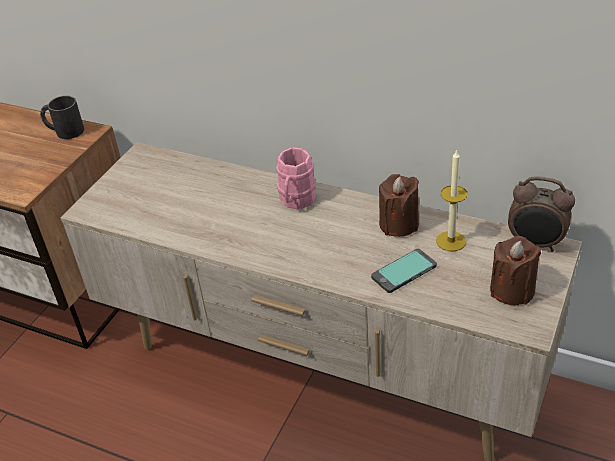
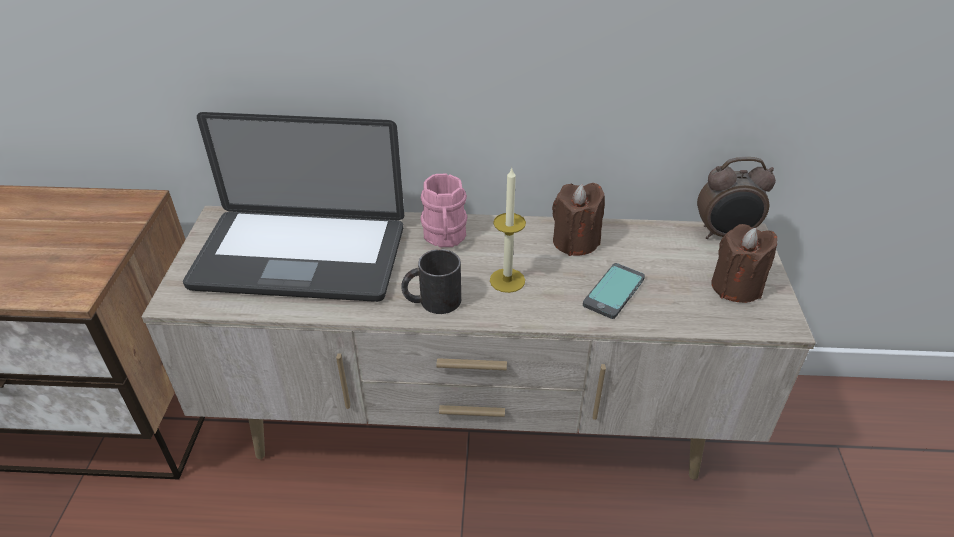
camera: 25 degrees left, 0 degrees up
black mug [40,96,84,139] -> black mug moved to [401,249,461,314]
candle [436,149,467,251] -> candle moved to [490,167,526,293]
none -> laptop [183,112,404,302]

